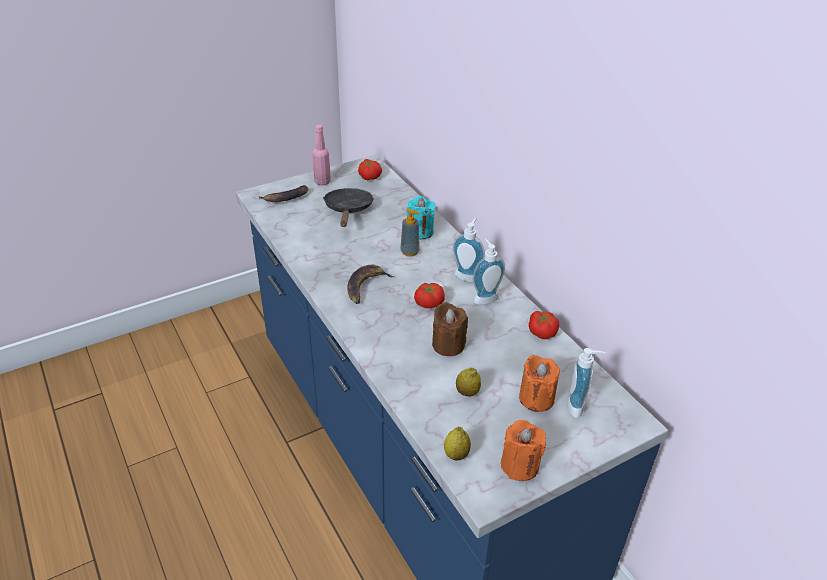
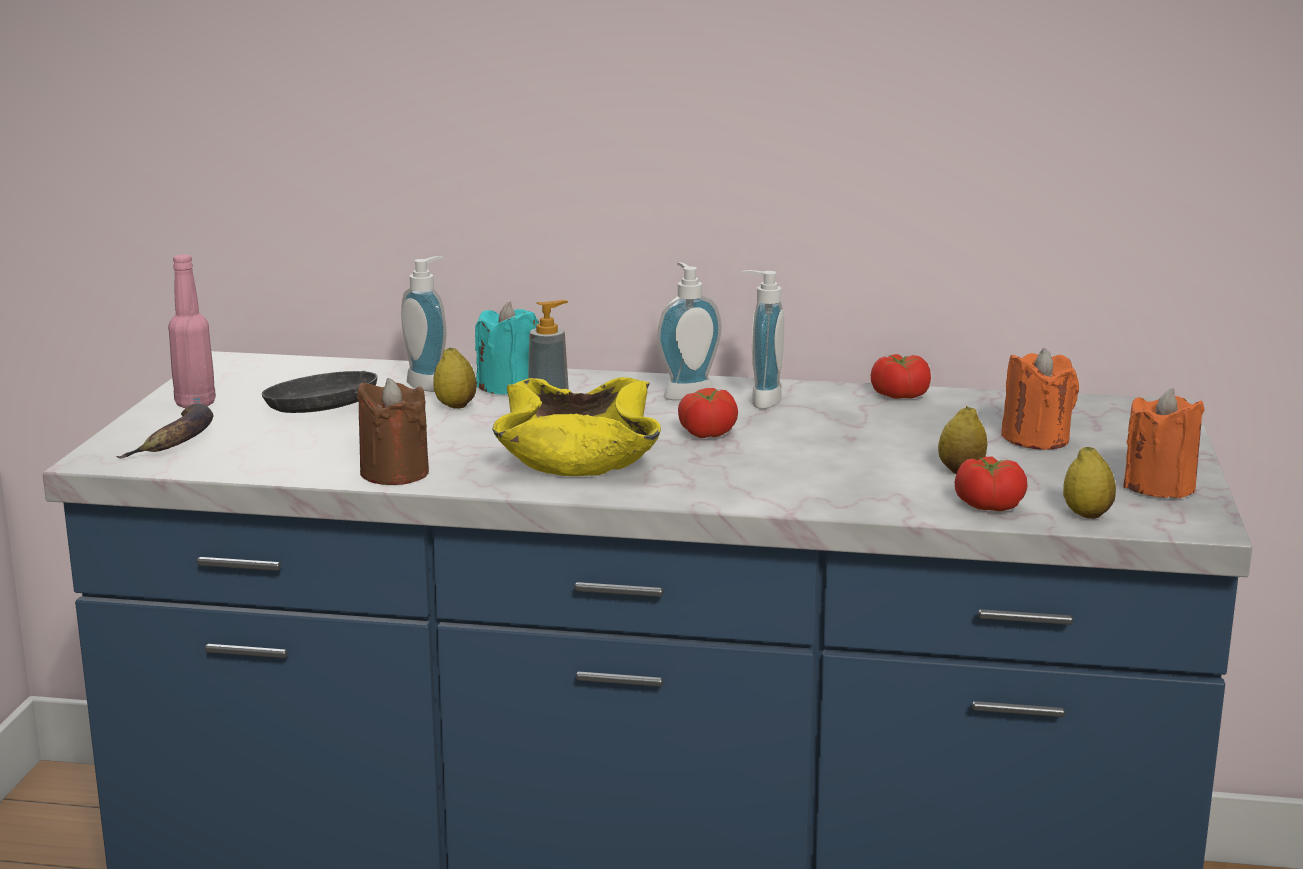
camera: 50 degrees left, 20 degrees down
banana [347,265,394,304] -> yellow bowl [492,377,661,476]
tomato [358,159,382,180] -> tomato moved to [955,456,1028,511]
brown candle [432,302,468,356] -> brown candle moved to [357,378,429,485]
soap dispenser [567,348,605,418] -> soap dispenser moved to [401,256,446,392]
none -> lemon [433,348,476,409]

